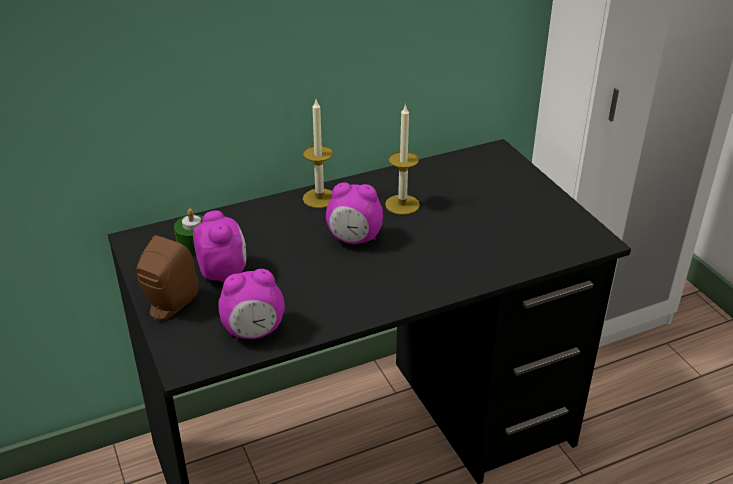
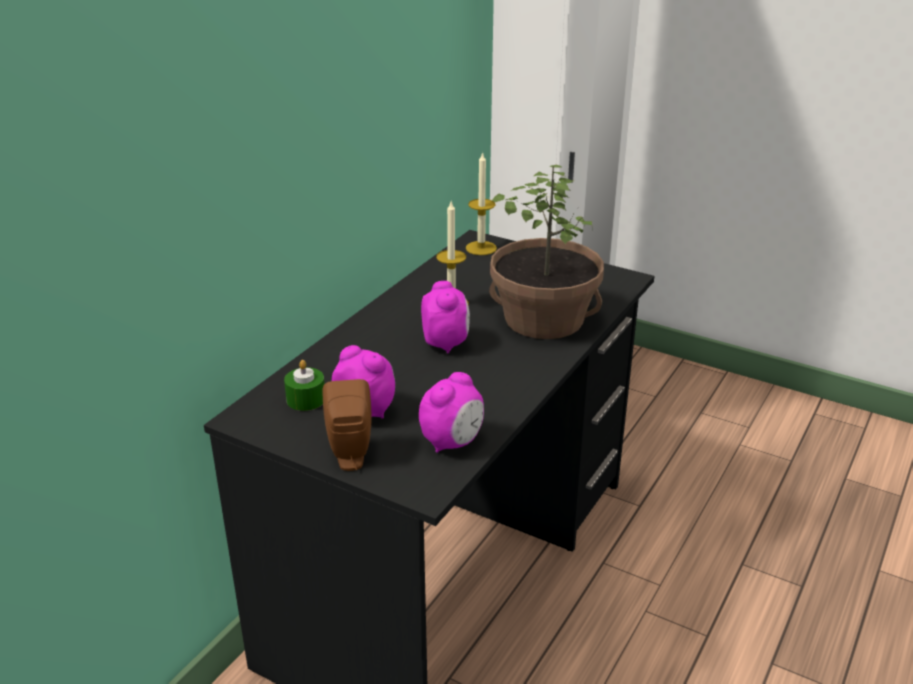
camera: 35 degrees left, 5 degrees down
candle [303,100,333,208] -> candle moved to [466,152,497,255]
alarm clock [326,183,383,244] -> alarm clock turned 75 degrees counterclockwise [421,281,470,354]
none -> potted plant [489,165,604,339]

